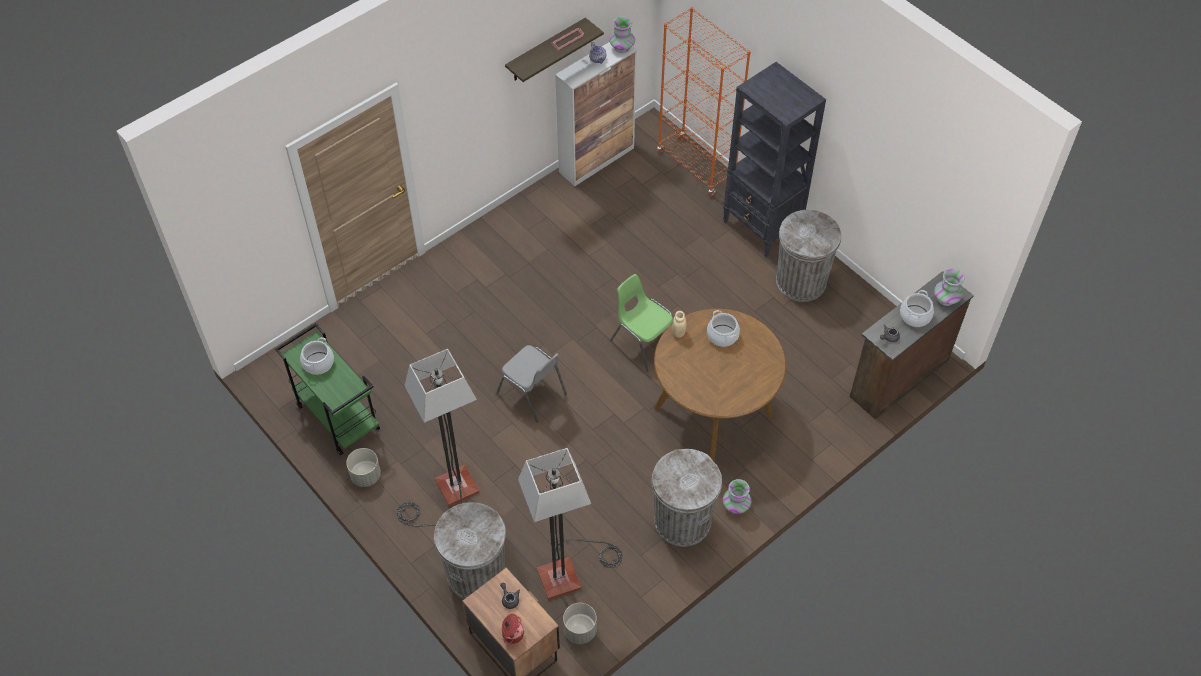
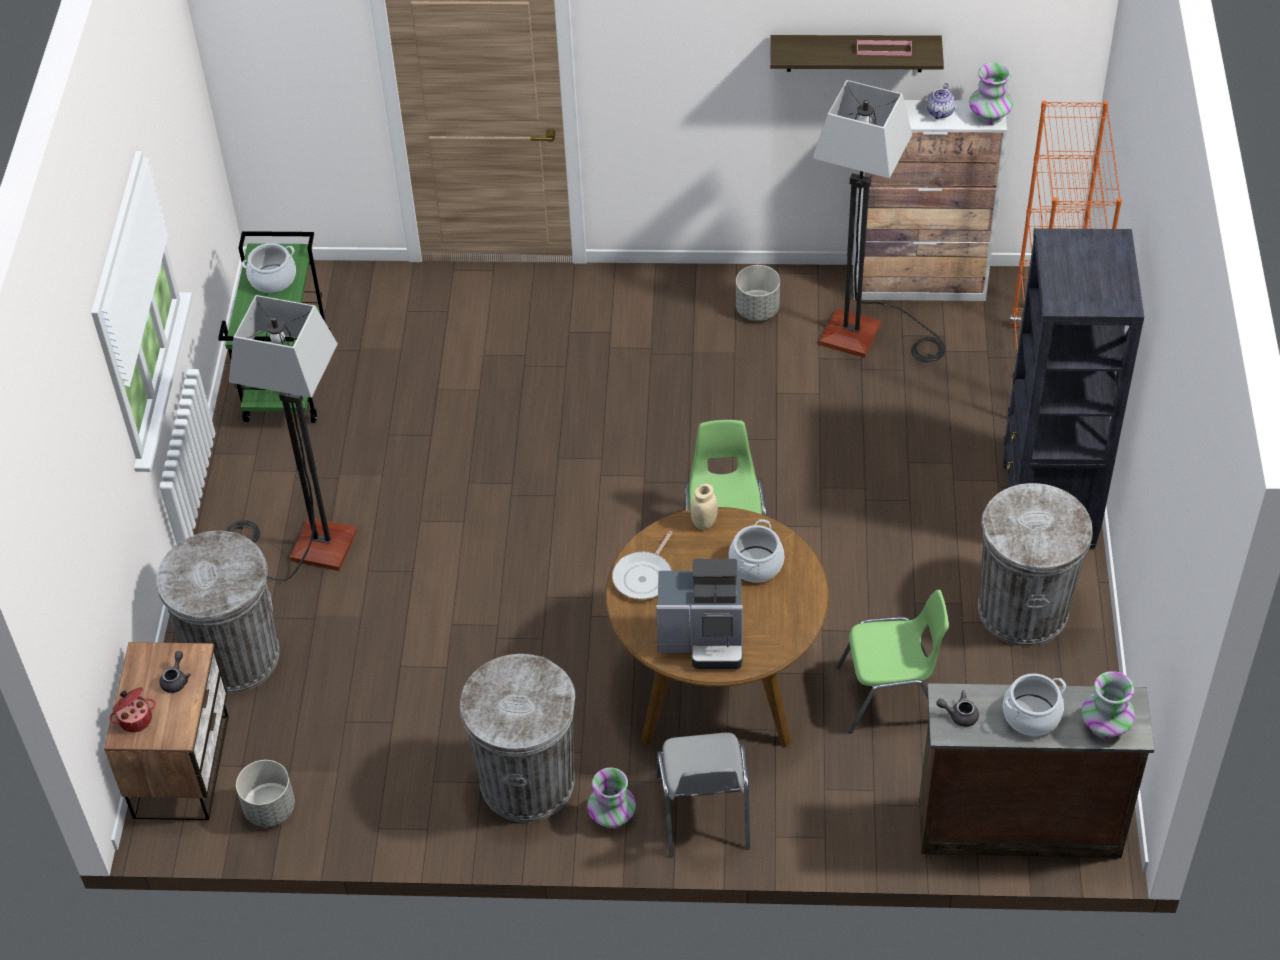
camera: 45 degrees right, 5 degrees down
grey planter [346,448,381,487] -> grey planter moved to [736,265,780,321]
grey chair [496,345,567,422] -> grey chair moved to [657,733,750,858]
floor lamp [518,448,622,600] -> floor lamp moved to [813,80,945,362]
none -> frying pan [612,531,673,599]
none -> coffee machine [656,559,743,669]
none -> green chair [836,590,949,734]

